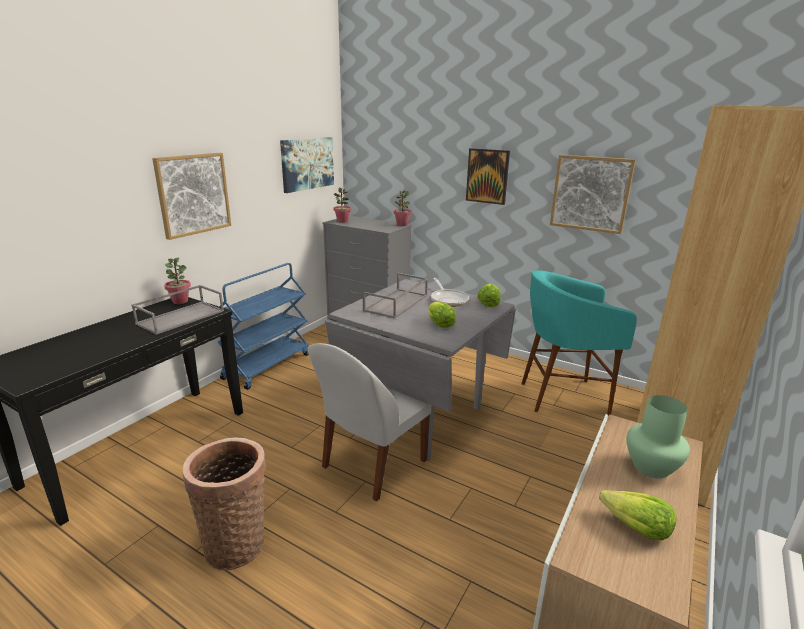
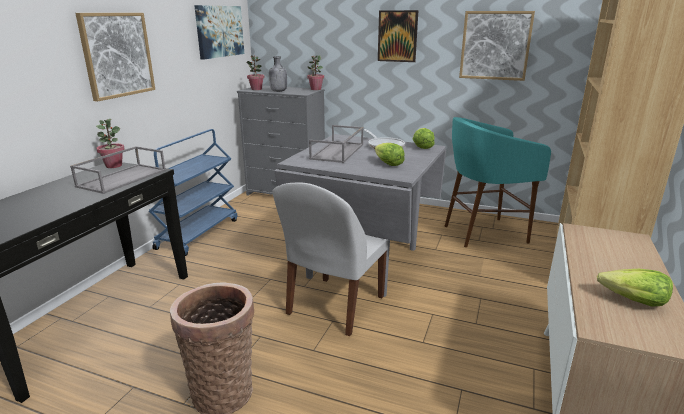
camera: 10 degrees left, 0 degrees up
green vase [626,395,690,479] -> none
none -> grey bottle [269,56,287,92]

